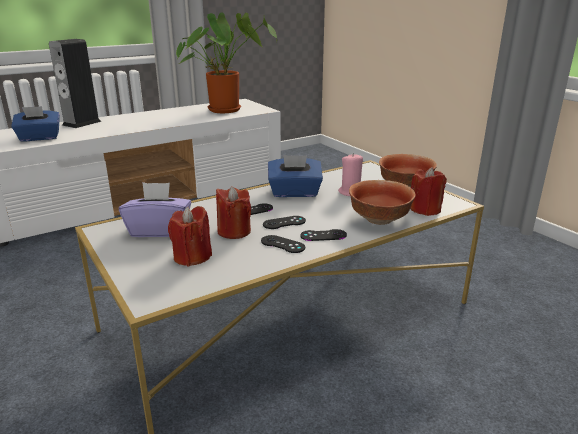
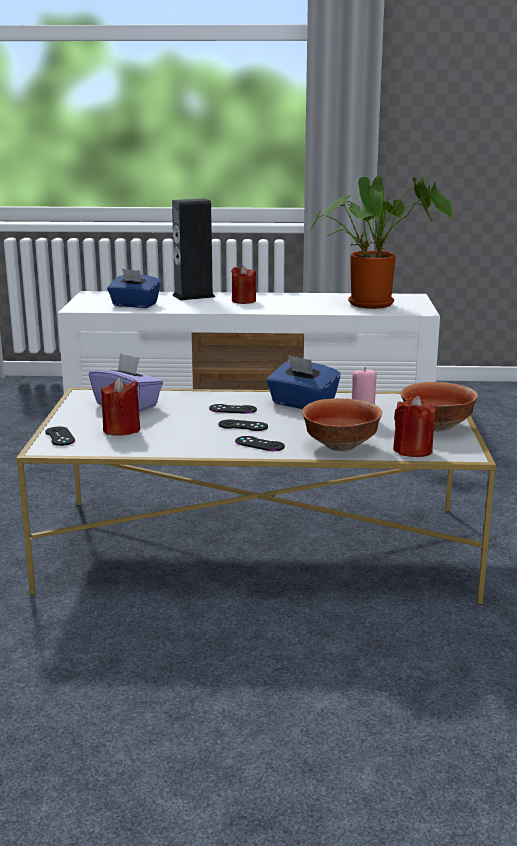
camera: 35 degrees right, 5 degrees down
red candle [216,186,251,239] -> red candle moved to [231,266,256,304]
black game controller [261,235,305,253] -> black game controller moved to [45,426,75,446]

